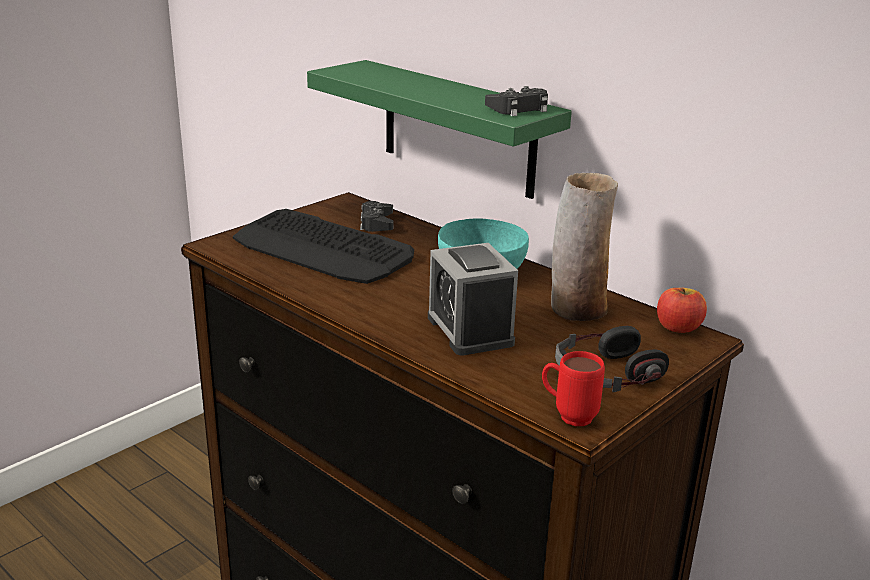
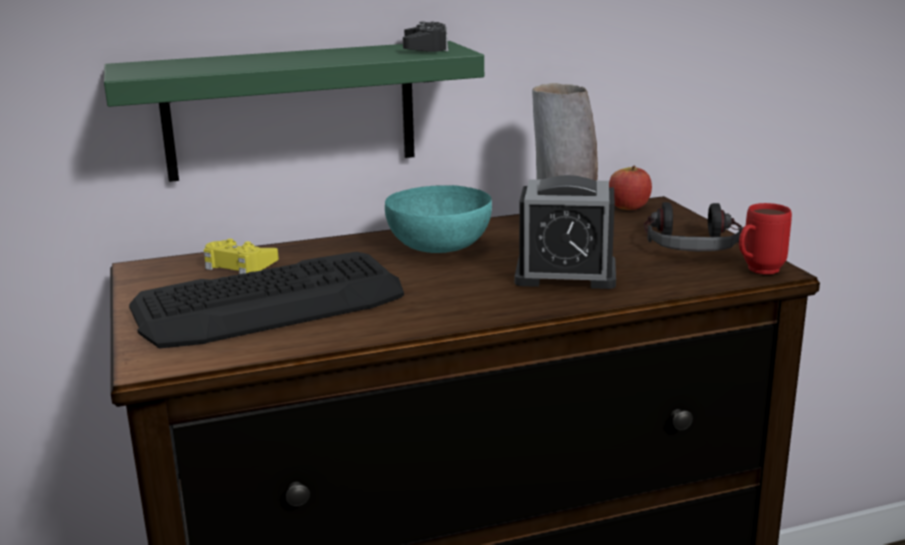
camera: 60 degrees left, 5 degrees down
black game controller [360,201,394,232] -> yellow game controller [204,239,279,274]

